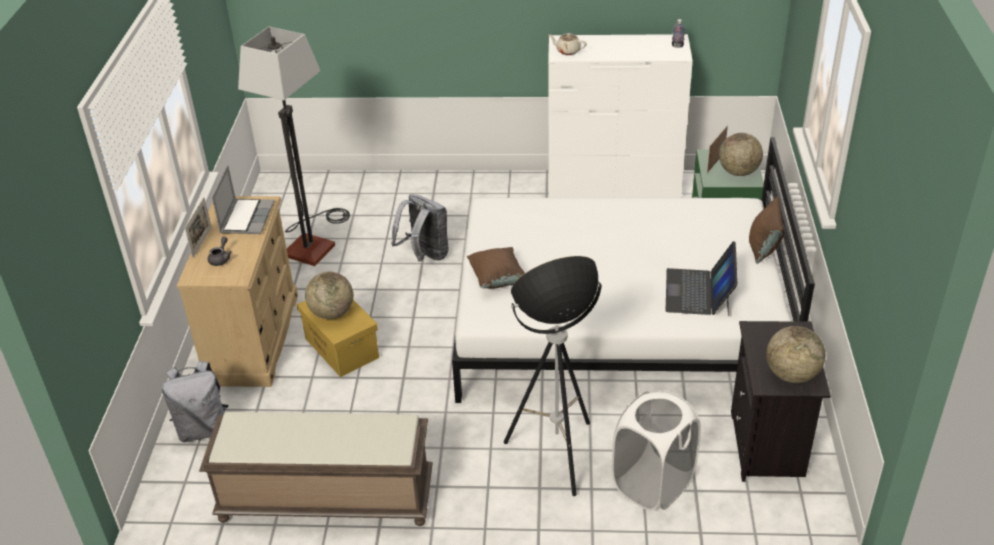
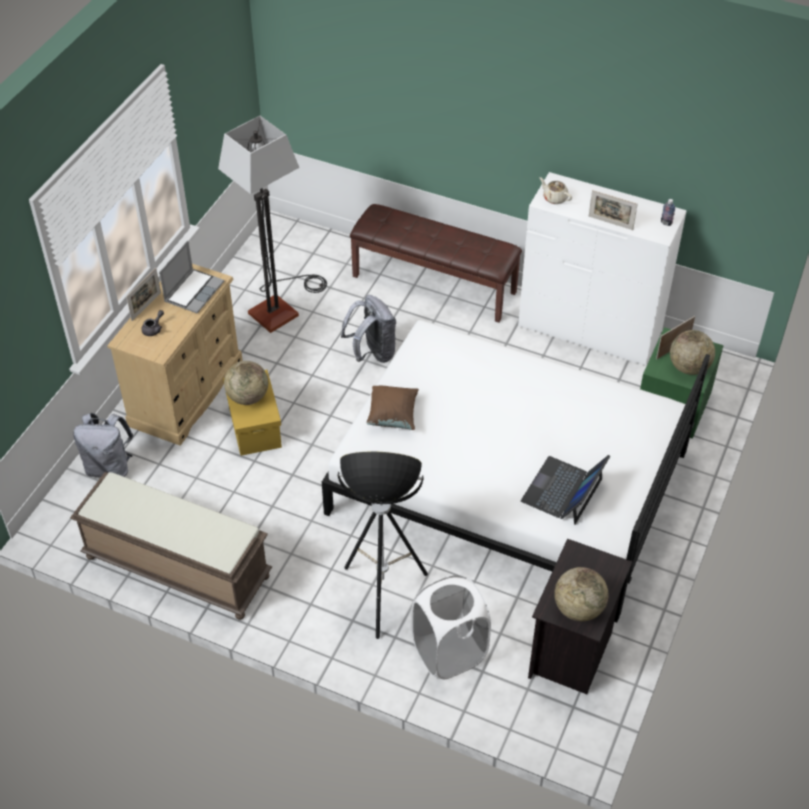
camera: 20 degrees right, 10 degrees up
brown pillow [749,196,784,264] -> none
none -> brown bench [350,204,522,322]
none -> picture frame [589,190,638,230]

